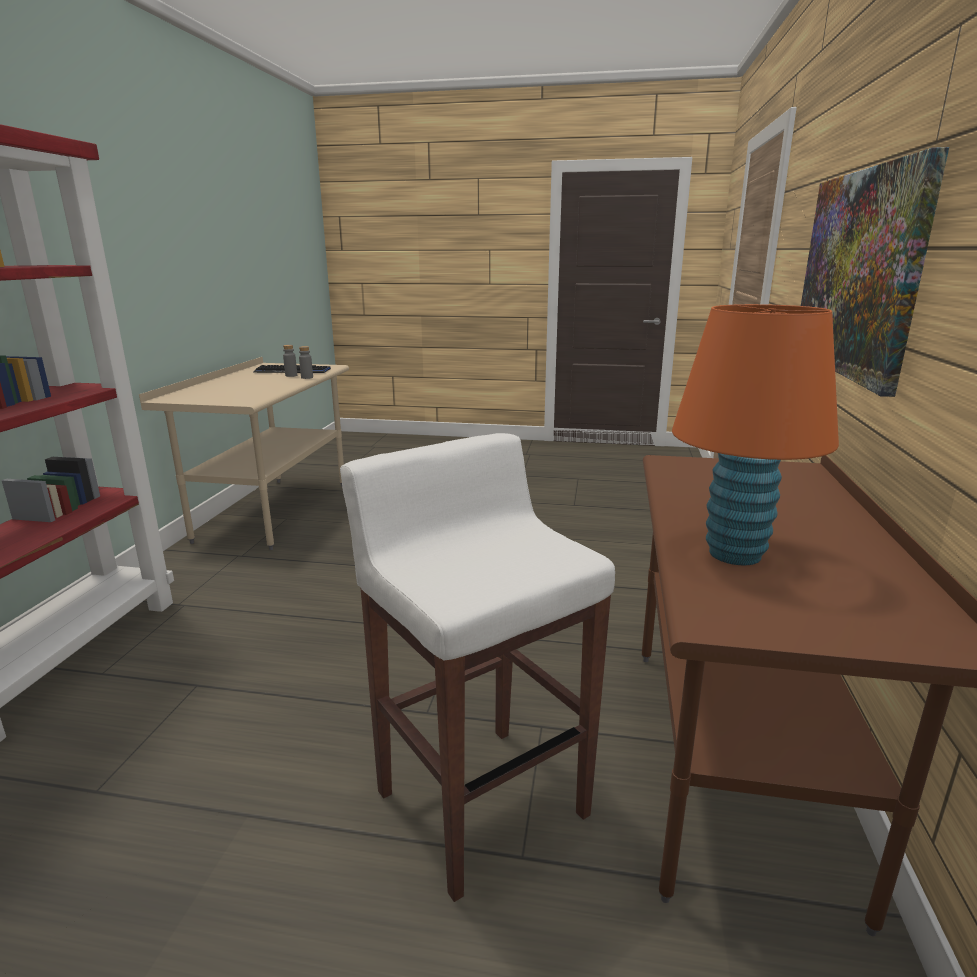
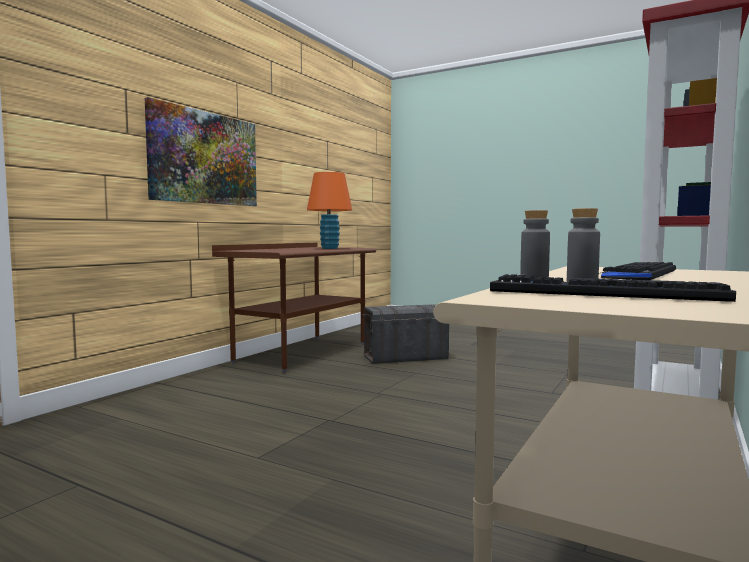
camera: 160 degrees left, 15 degrees down
white stool [340,433,615,902] -> grey storage box [362,304,449,364]
none -> keyboard [601,262,676,280]

